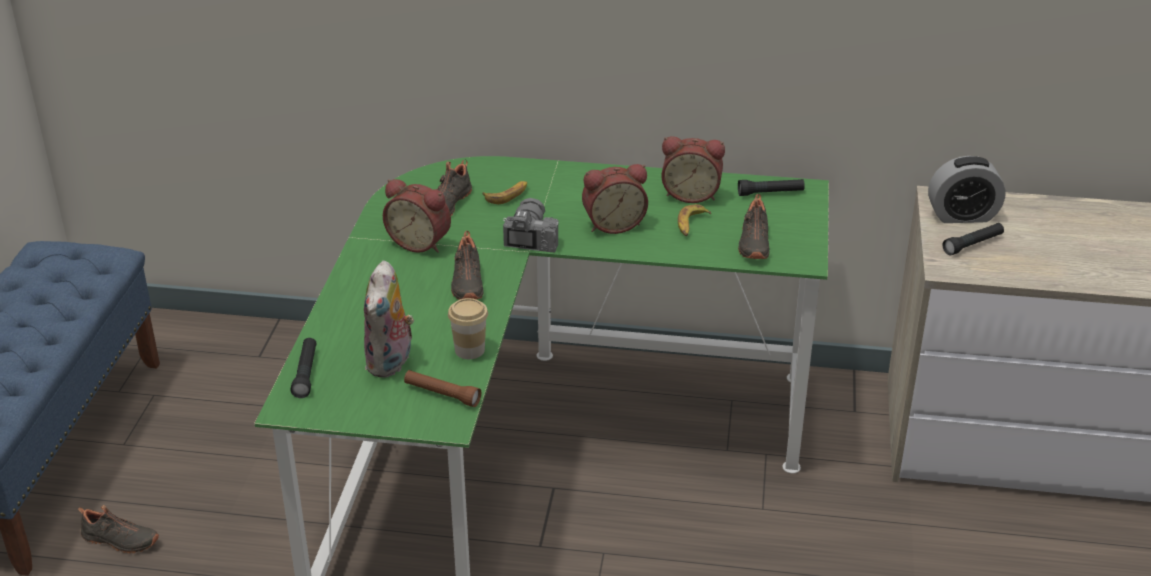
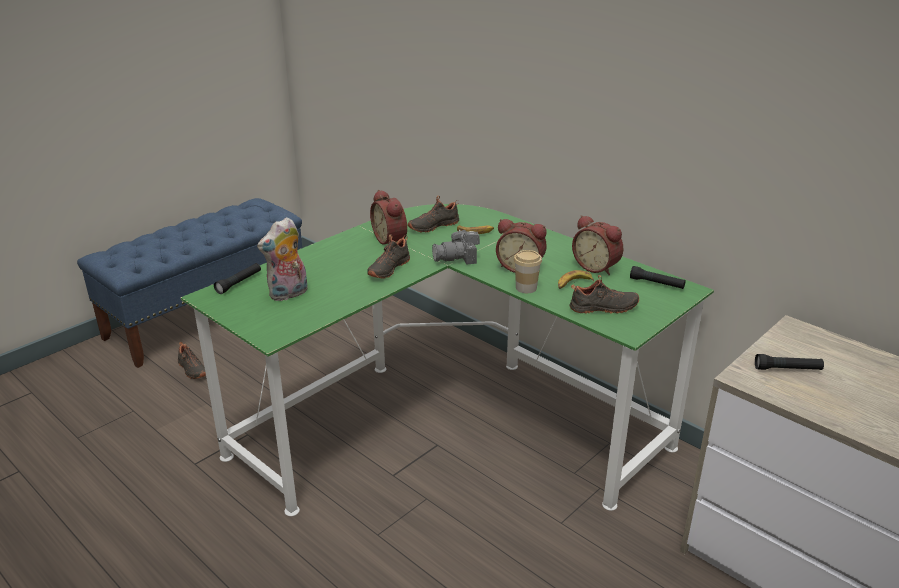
camera: 35 degrees right, 5 degrees down
brown flashlight [404,370,481,407] -> none
cup [448,298,488,359] -> cup moved to [514,250,542,293]
camera [503,198,559,252] -> camera turned 150 degrees counterclockwise [432,230,480,265]
black shoe [738,194,769,259] -> black shoe turned 135 degrees counterclockwise [569,275,639,314]
alarm clock [928,156,1006,223] -> none

